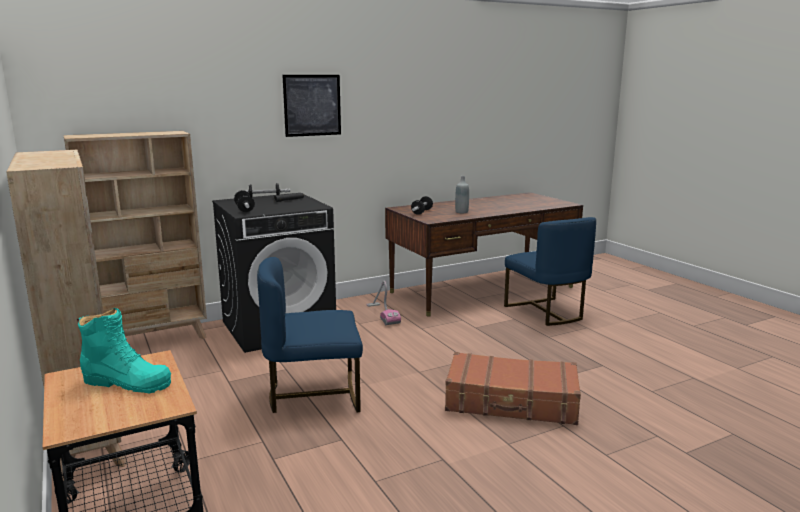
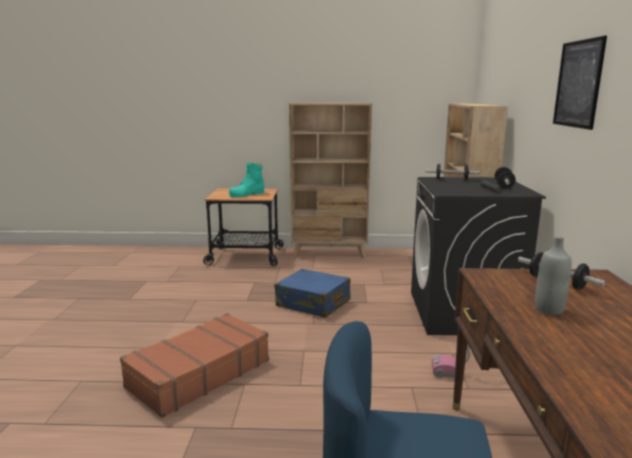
camera: 120 degrees right, 0 degrees up
blue chair [257,257,363,413] -> blue suitcase [275,269,351,318]

